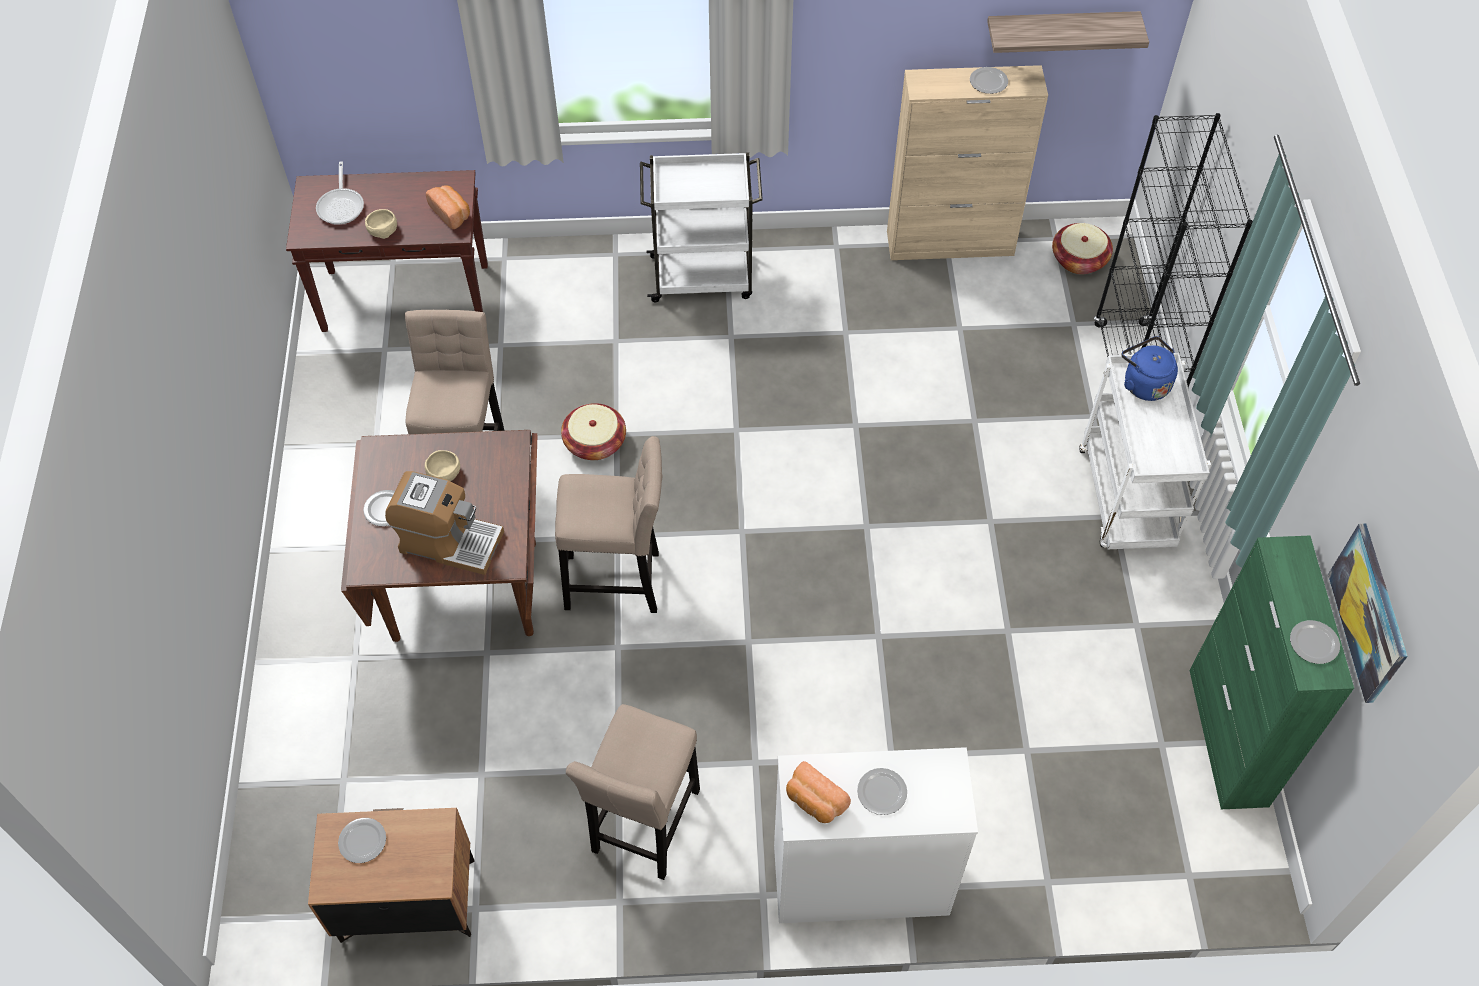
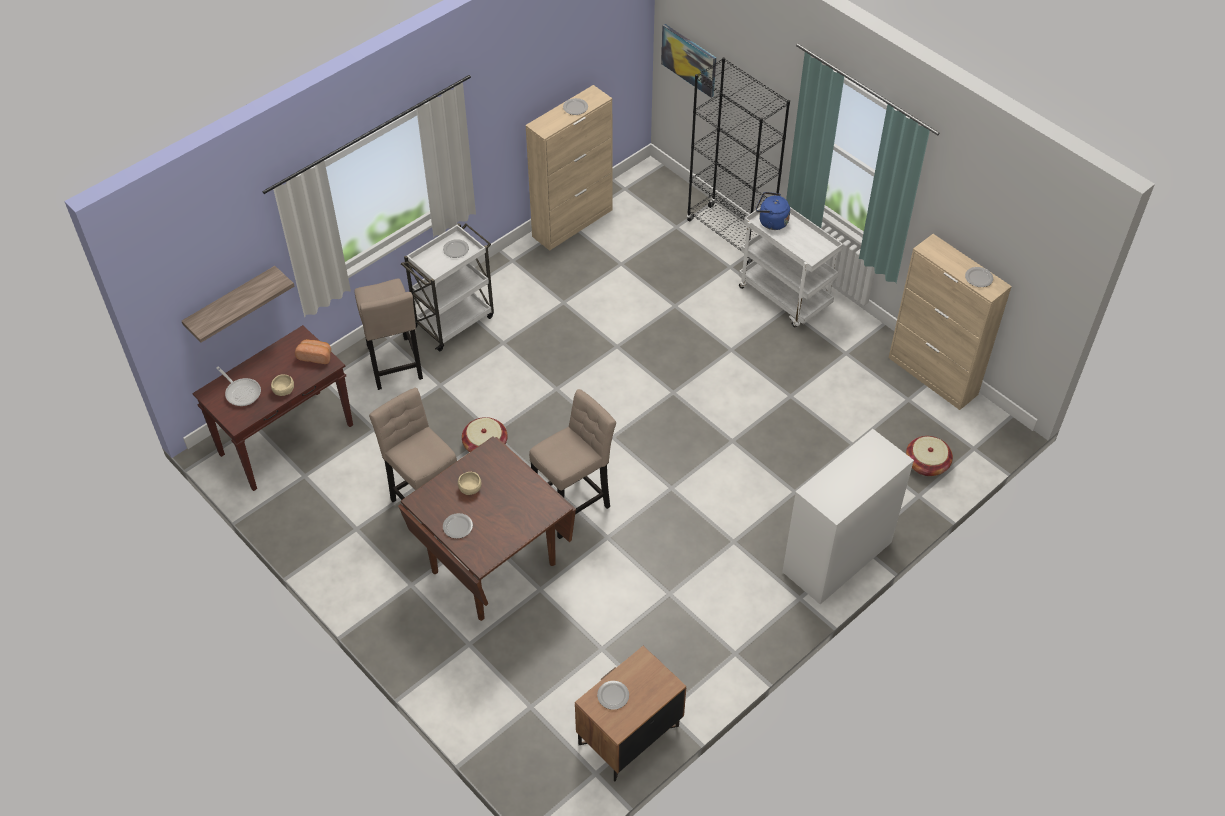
camera: 40 degrees left, 5 degrees down
coffee machine [385,471,504,575] -> none
beige stool [566,704,700,880] -> beige stool moved to [354,278,423,390]
bread [786,761,851,823] -> none
plate [857,768,907,815] -> plate moved to [443,239,469,258]
shelf [987,11,1149,53] -> shelf moved to [182,266,294,343]
basket [1052,223,1113,275] -> basket moved to [906,436,953,476]
green cabinet [1189,536,1354,810] -> beige cabinet [889,234,1012,410]
picture [1328,524,1408,703] -> picture moved to [661,24,716,98]

